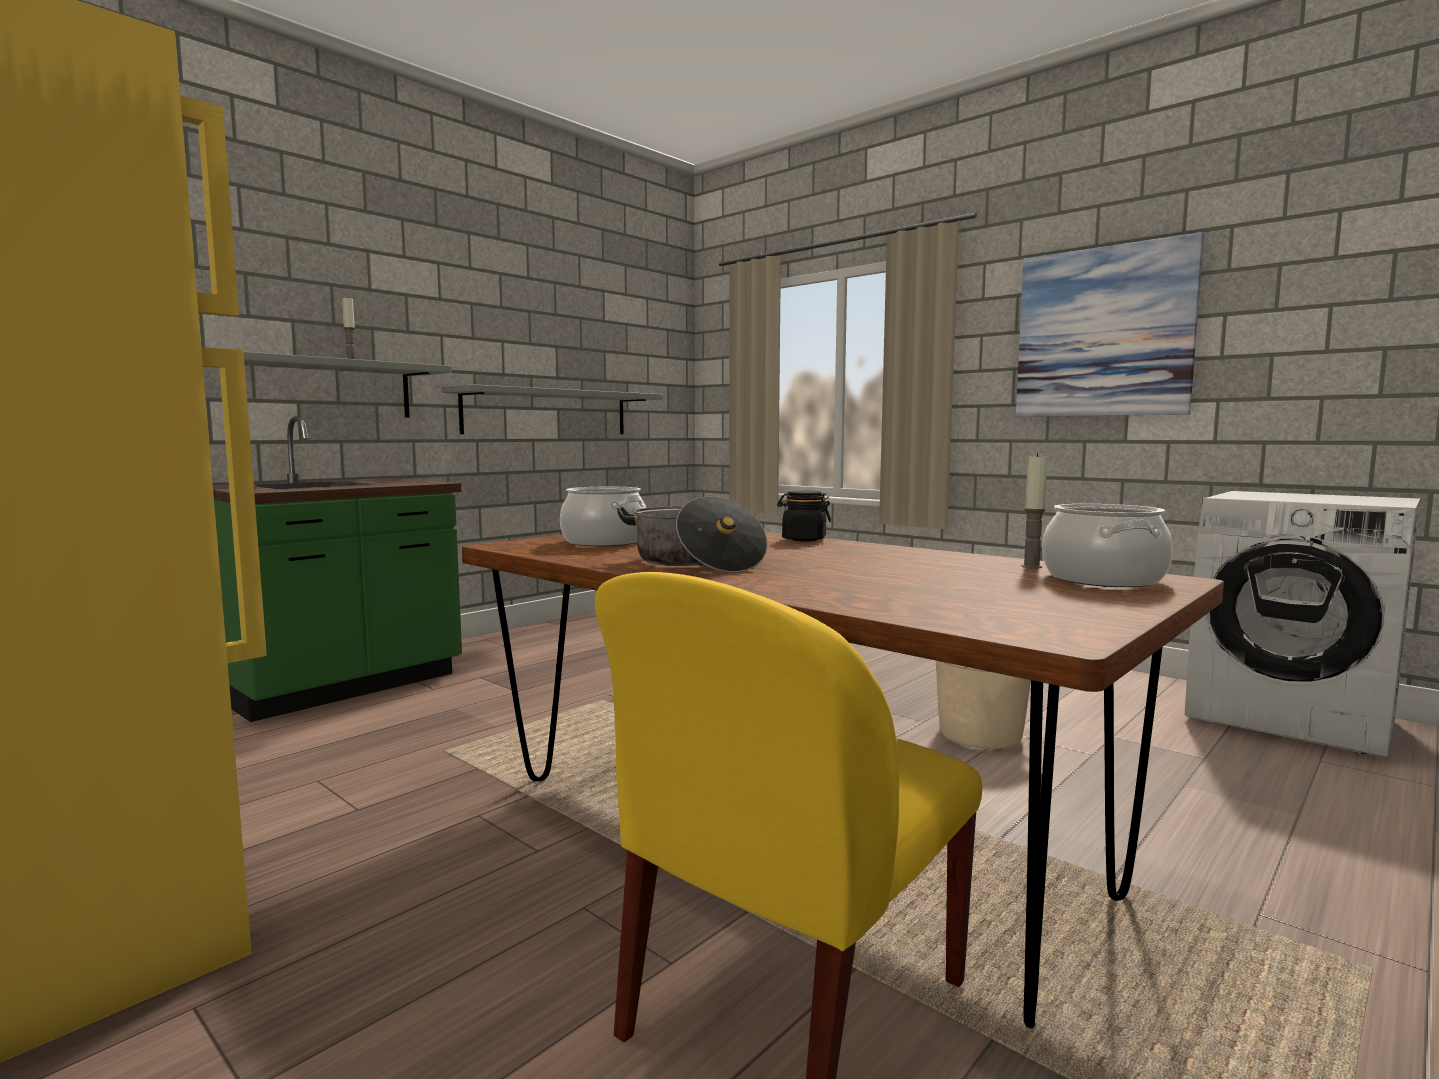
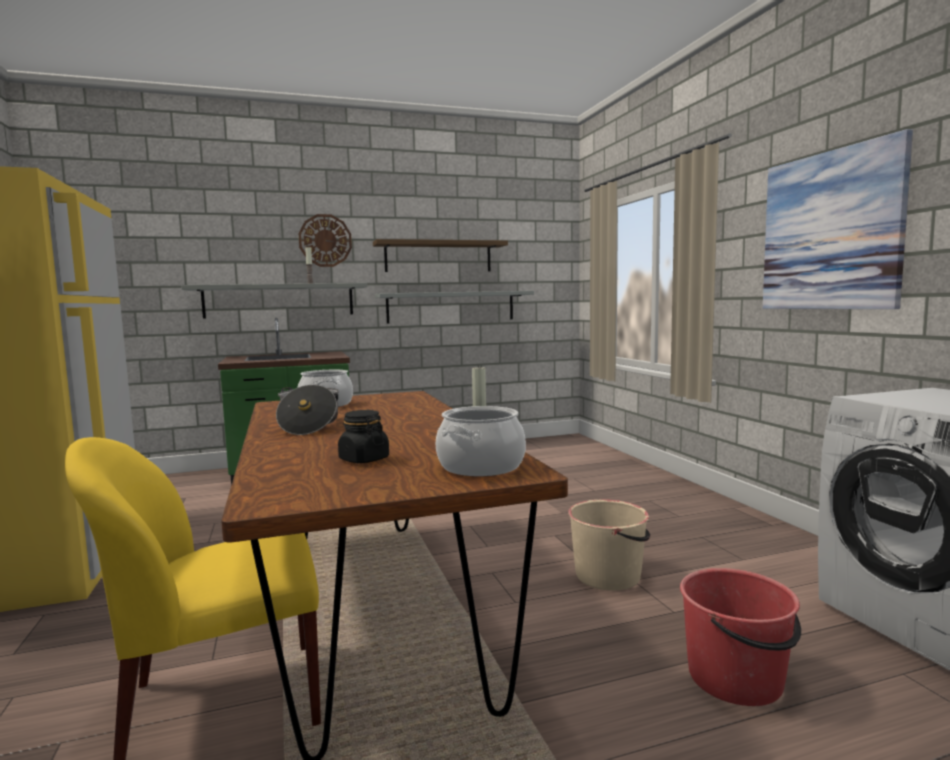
camera: 30 degrees right, 0 degrees up
black jar [777,490,831,541] -> black jar moved to [338,410,389,463]
none -> wall clock [298,214,352,267]
none -> shelf [373,239,508,272]
none -> red bucket [680,568,801,706]

